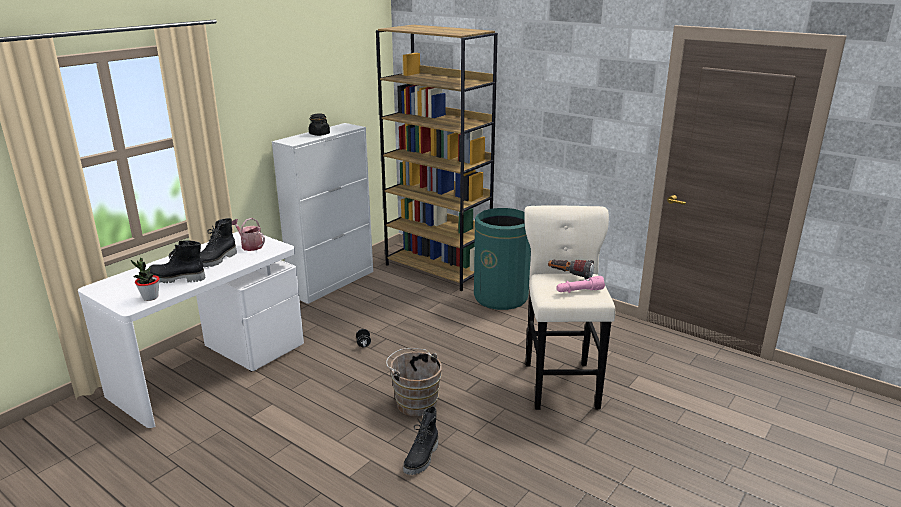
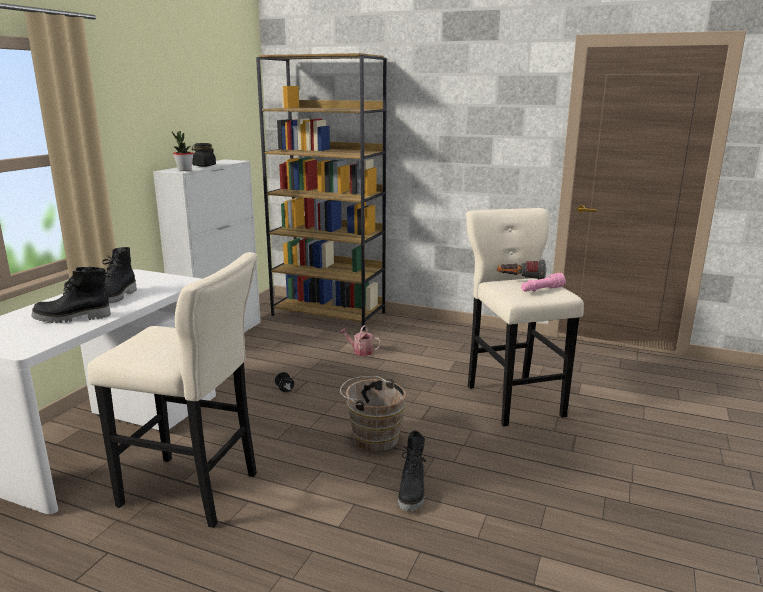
camera: 15 degrees left, 5 degrees down
potted plant [131,258,160,301] -> potted plant moved to [172,131,193,171]
watering can [232,218,265,251] -> watering can moved to [339,325,381,356]
green trash can [474,208,531,310] -> none
none -> beige stool [87,252,258,528]

